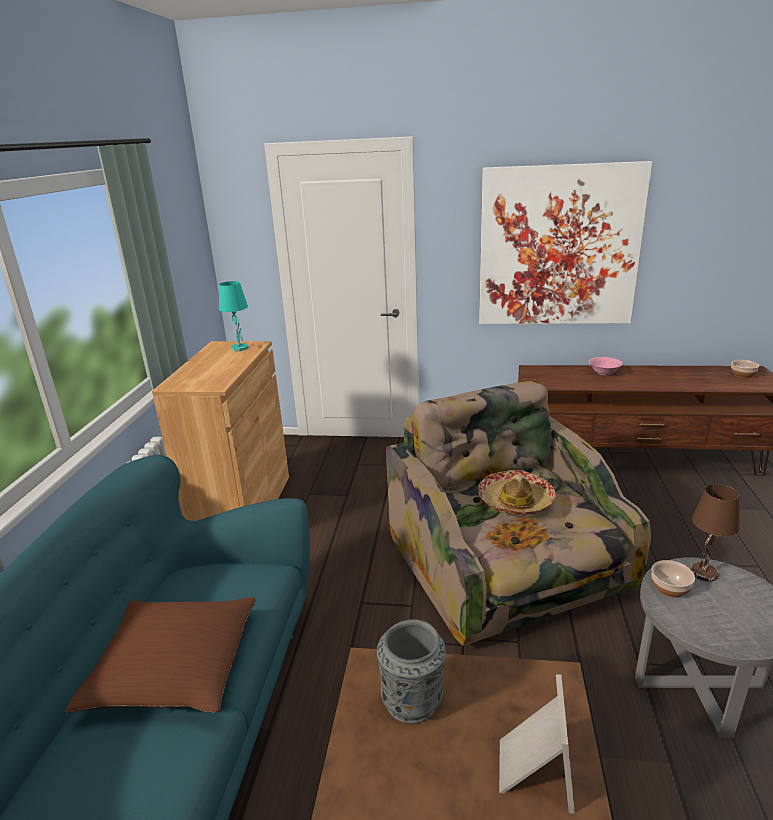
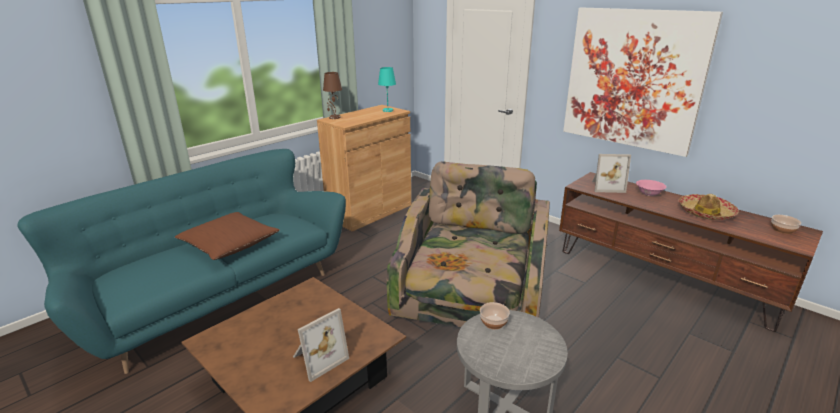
camera: 35 degrees right, 0 degrees up
grey vase [377,619,446,724] -> none
hat [478,470,556,515] -> hat moved to [679,194,739,220]
brown table lamp [691,484,740,582] -> brown table lamp moved to [323,72,342,119]
none -> picture frame [592,154,631,193]

